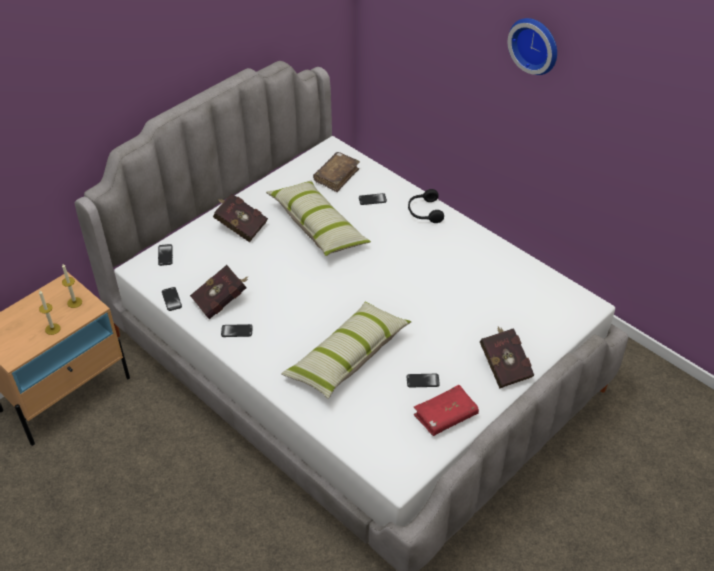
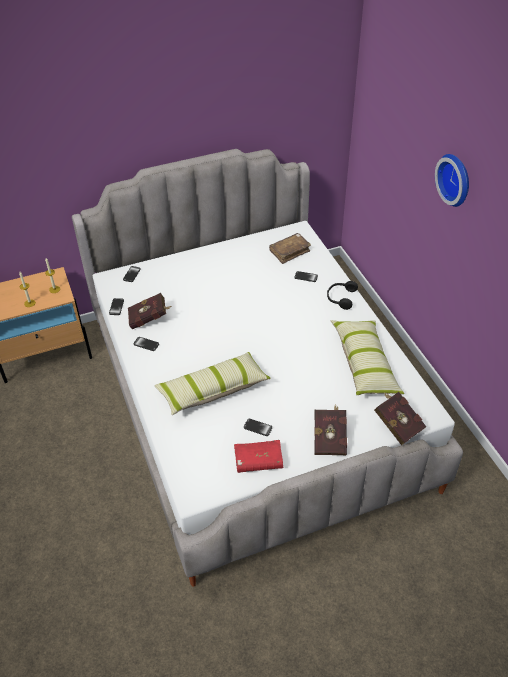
camera: 25 degrees right, 0 degrees up
red book [213,193,268,243] -> red book moved to [374,392,426,446]
pillow [266,180,371,256] -> pillow moved to [331,320,404,395]

